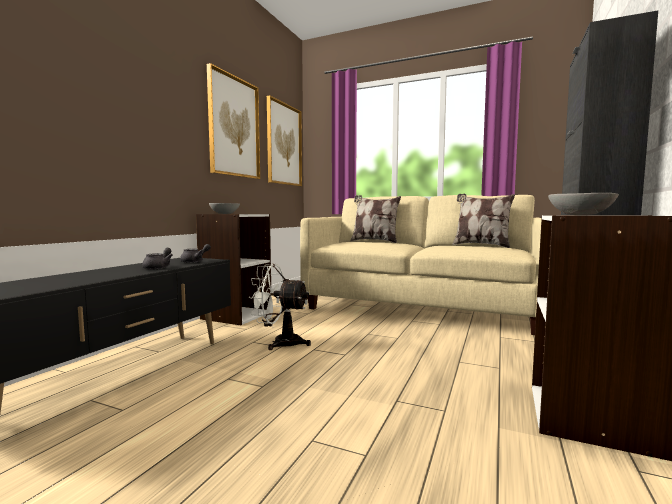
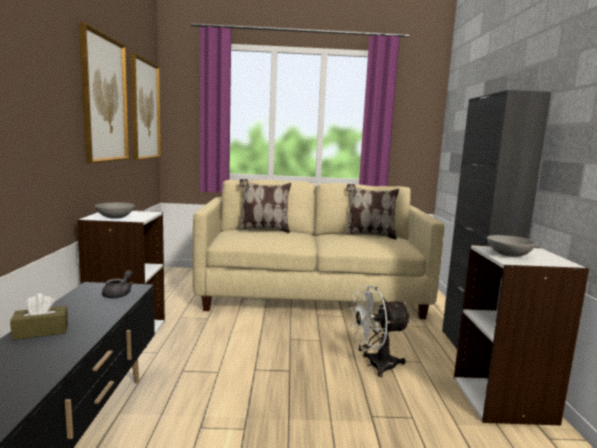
camera: 25 degrees left, 5 degrees up
grey teapot [142,248,173,270] -> none
white fan [248,264,311,350] -> white fan moved to [349,286,411,377]
none -> brown tissue box [10,293,68,340]

